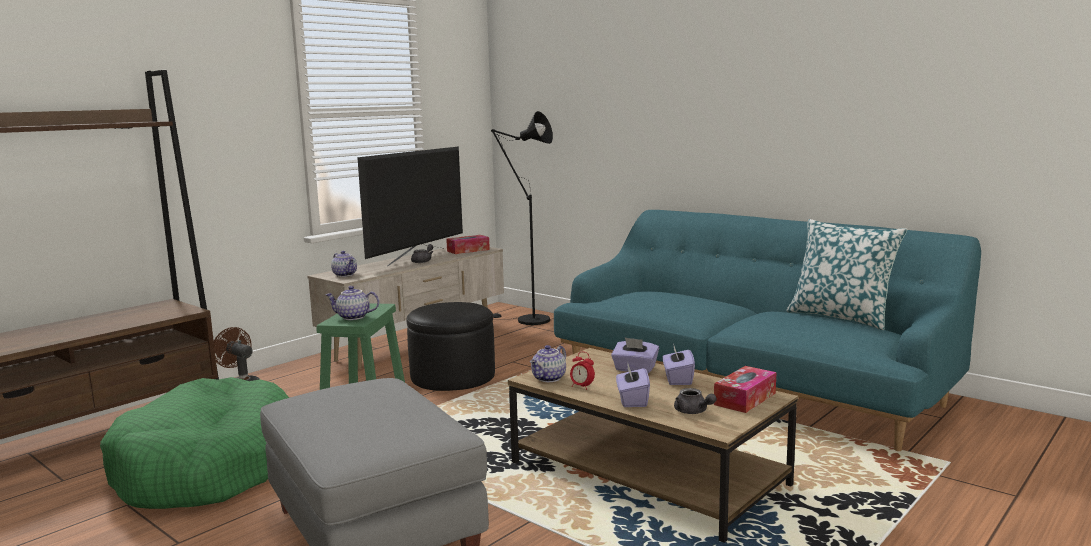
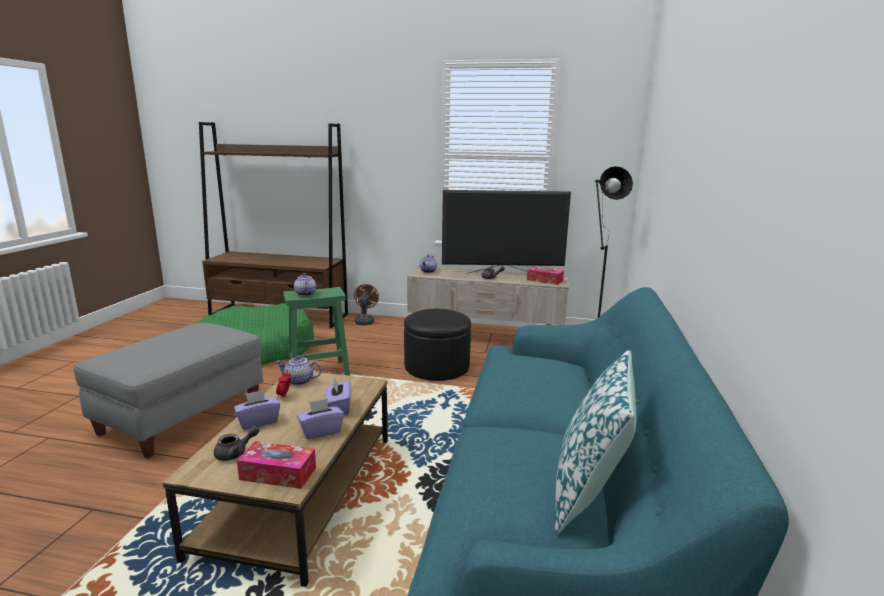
camera: 60 degrees right, 5 degrees up
grey teapot [674,388,717,414] -> grey teapot turned 150 degrees counterclockwise [214,426,260,461]

